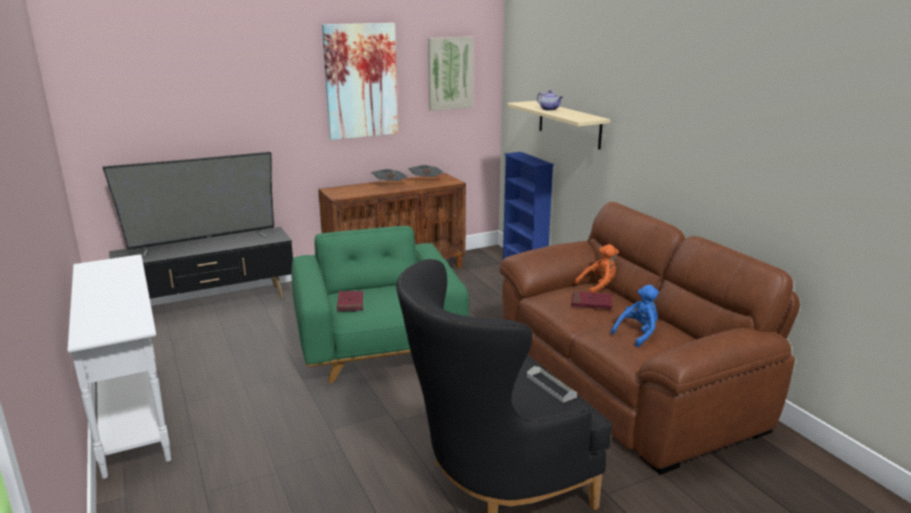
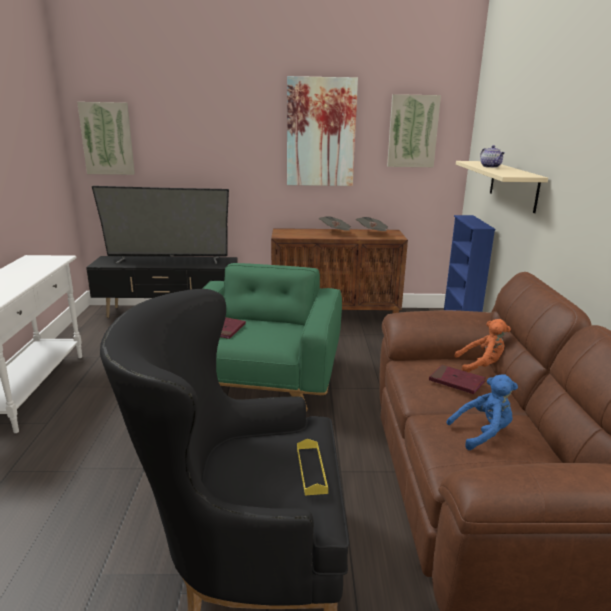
camera: 25 degrees right, 0 degrees up
grey tray [527,366,577,403] -> yellow tray [297,439,328,495]
none -> picture [77,102,135,175]

